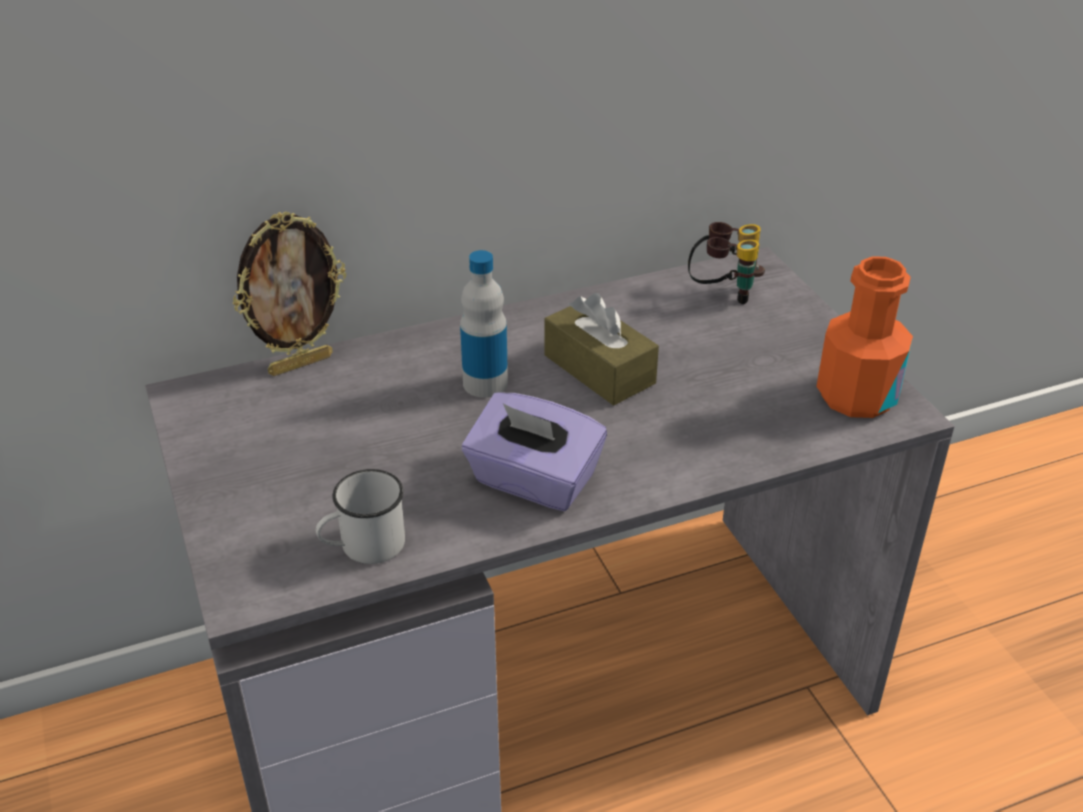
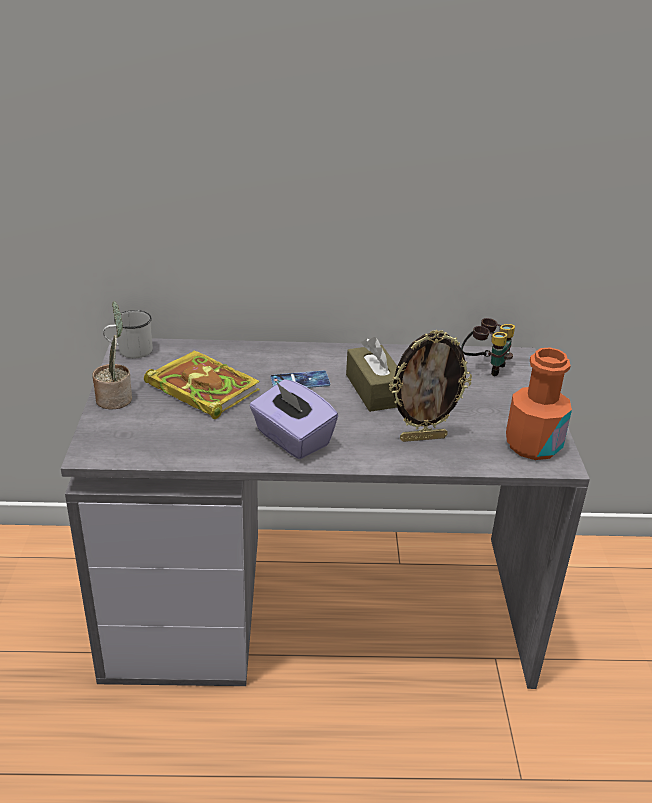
camera: 20 degrees right, 5 degrees down
picture frame [233,212,346,376] -> picture frame moved to [389,329,472,442]
white mug [316,469,405,564] -> white mug moved to [103,310,153,358]
bottle [460,250,508,398] -> phone [271,370,330,388]
none -> potted plant [92,301,132,409]
none -> book [144,350,260,419]

